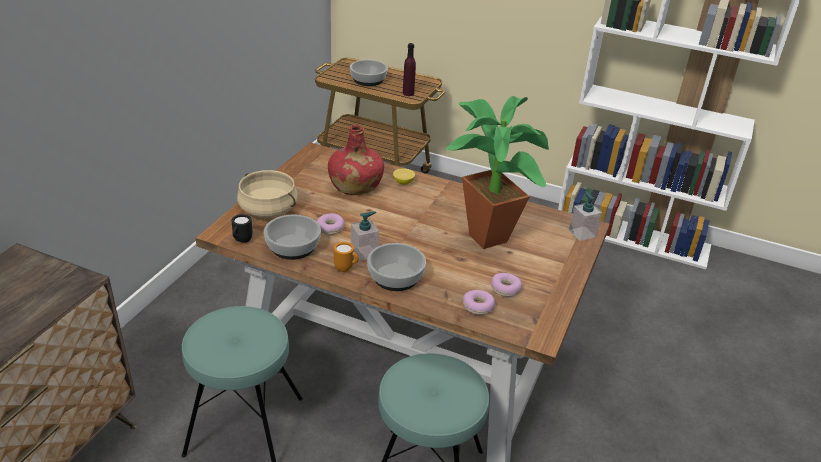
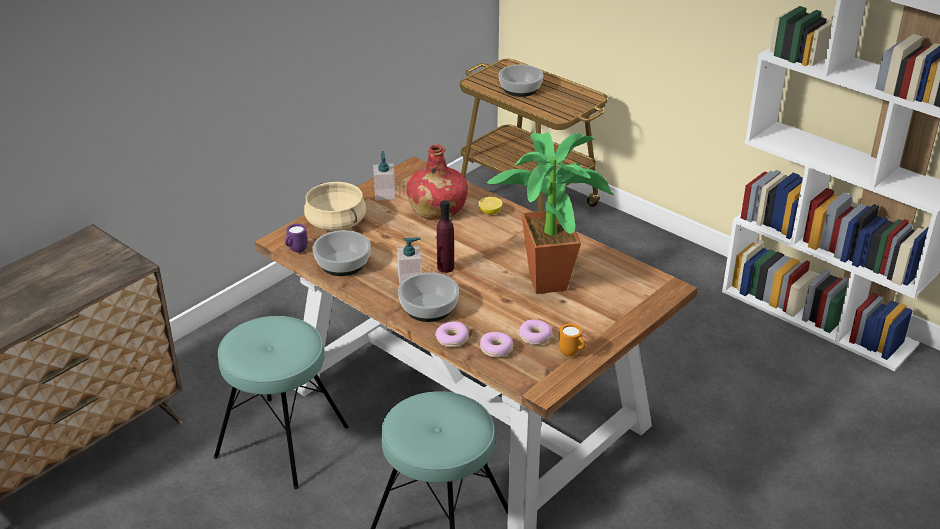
camera: 20 degrees right, 0 degrees up
black mug [231,214,252,243] -> purple mug [285,224,307,253]
donut [316,213,344,235] -> donut moved to [435,322,469,347]
orange mug [334,242,359,272] -> orange mug moved to [559,324,585,357]
purple bottle [403,43,416,96] -> purple bottle moved to [437,200,454,273]
soap dispenser [569,191,602,241] -> soap dispenser moved to [373,151,395,200]

